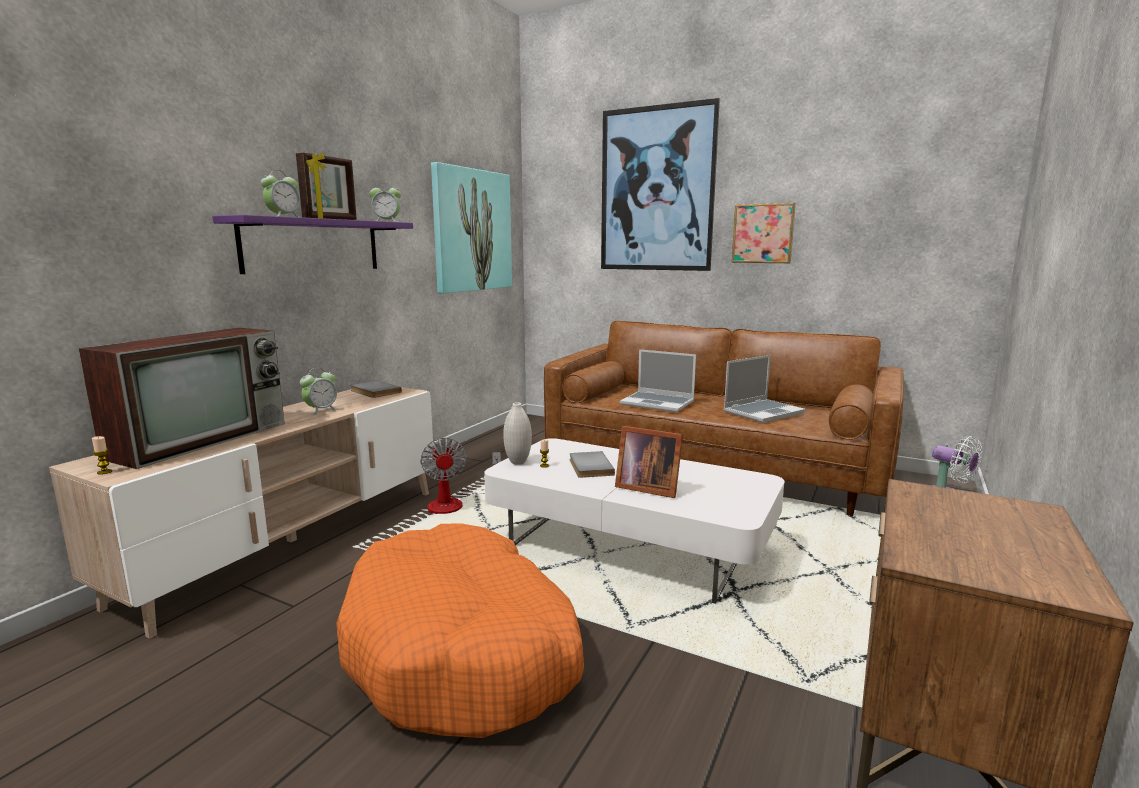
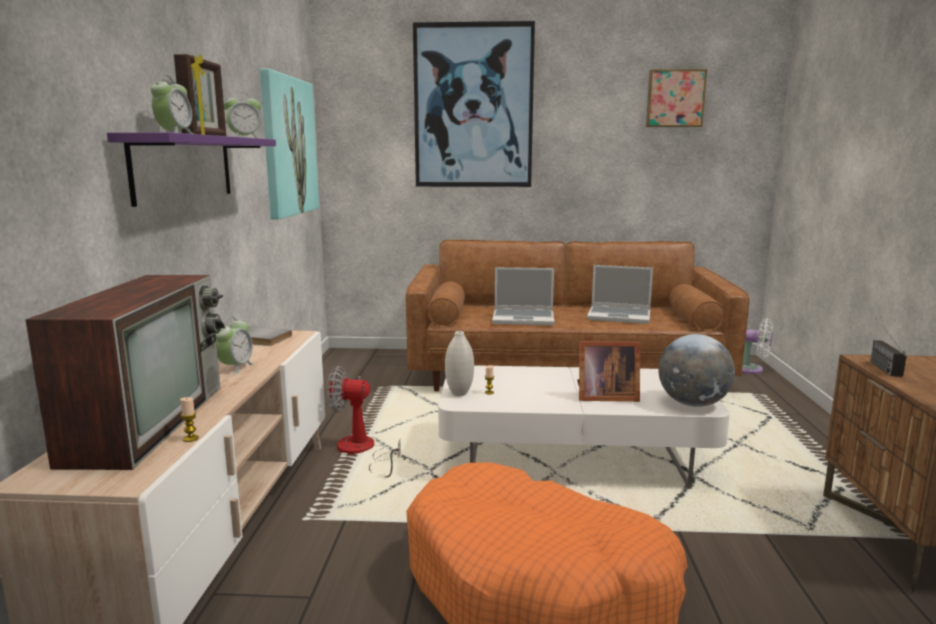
camera: 25 degrees left, 0 degrees up
candle [92,436,112,475] -> candle moved to [180,397,199,442]
fan [420,438,501,514] -> fan turned 135 degrees clockwise [327,366,401,478]
grey book [570,451,615,478] -> none
laptop [723,355,806,423] -> laptop turned 75 degrees clockwise [587,265,653,324]
picture [732,203,796,263] -> picture moved to [646,69,707,127]
none -> globe [658,334,735,407]
none -> radio [870,318,907,377]

